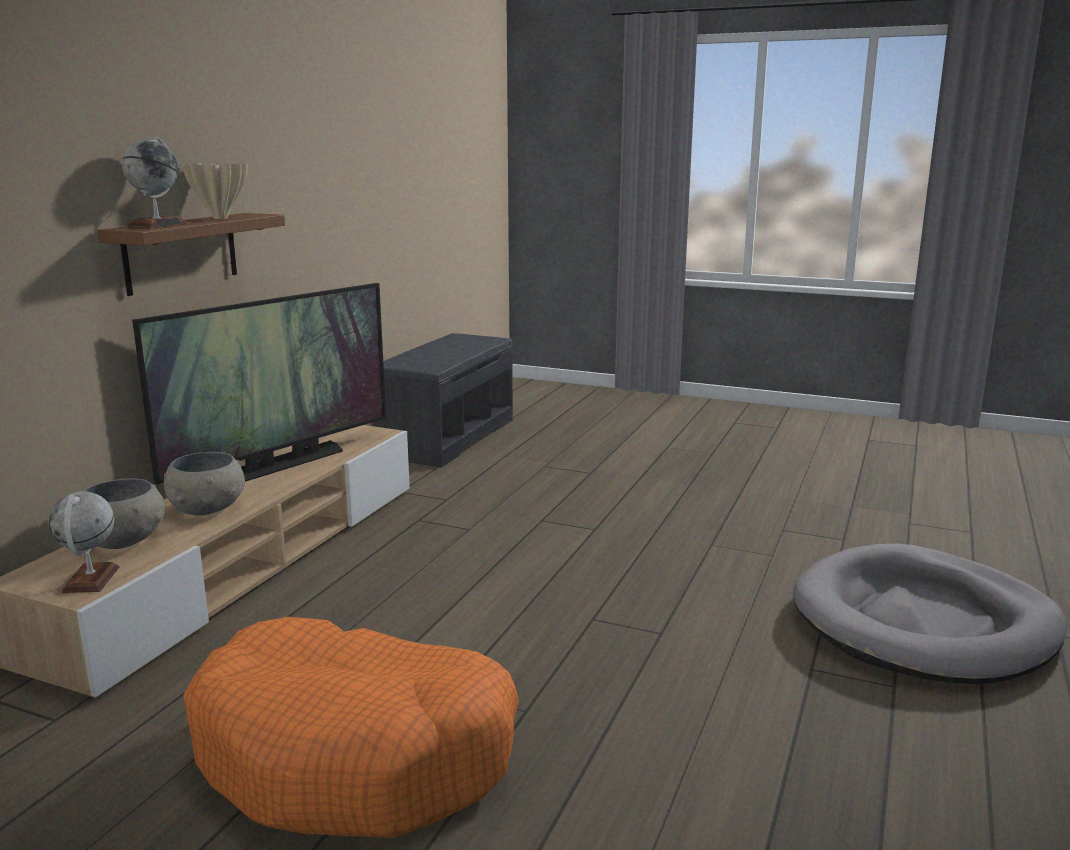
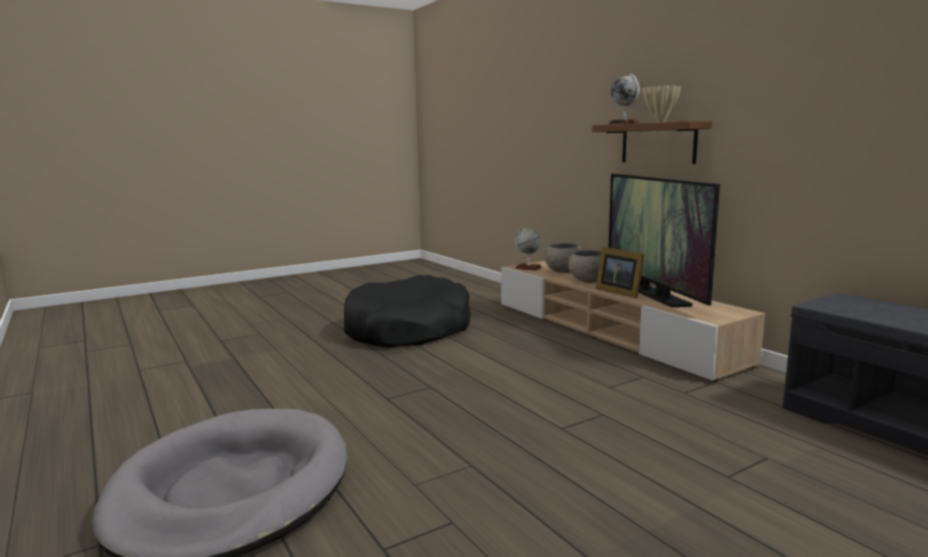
camera: 125 degrees right, 5 degrees down
orange dog bed [183,617,519,838] -> black dog bed [344,275,471,348]
none -> picture frame [596,247,644,299]

